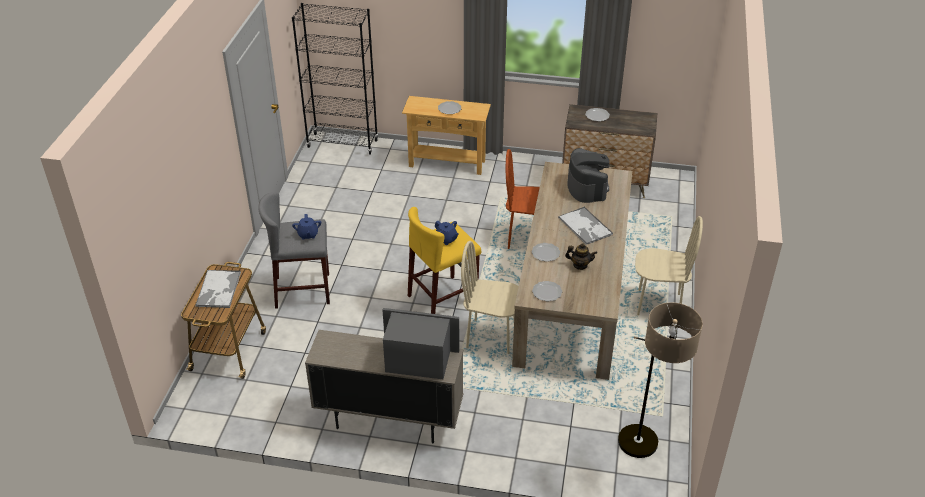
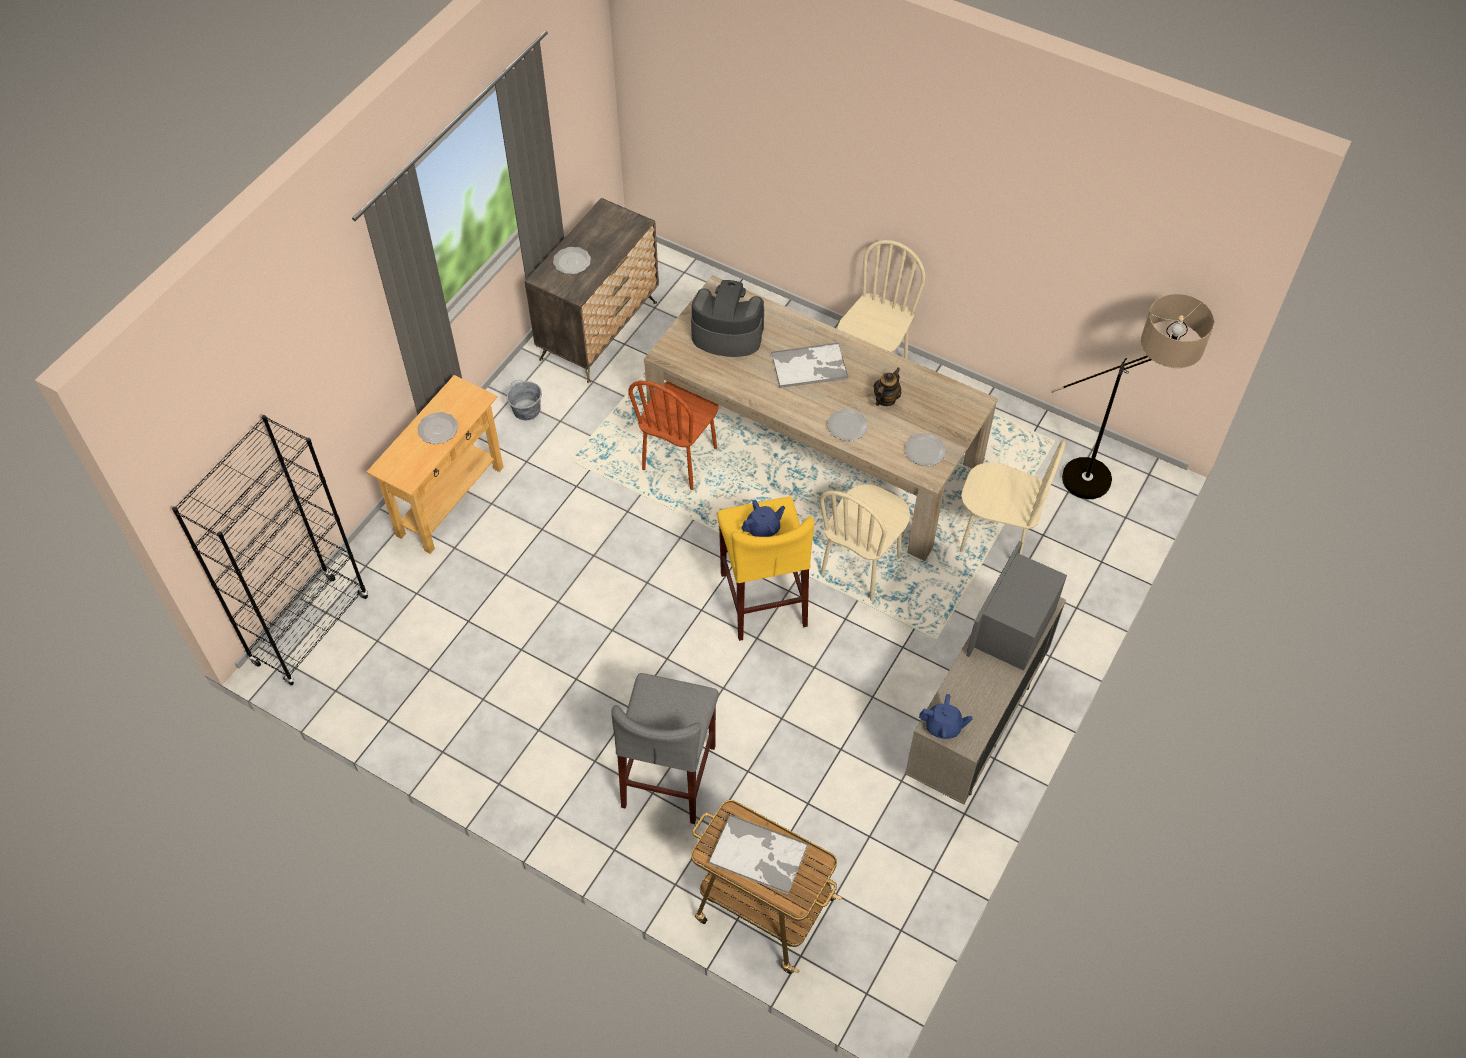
camera: 70 degrees left, 15 degrees up
blue teapot [292,214,321,240] -> blue teapot moved to [919,694,973,739]
none -> grey bucket [507,380,542,420]
none -> beige chair [960,440,1066,555]

